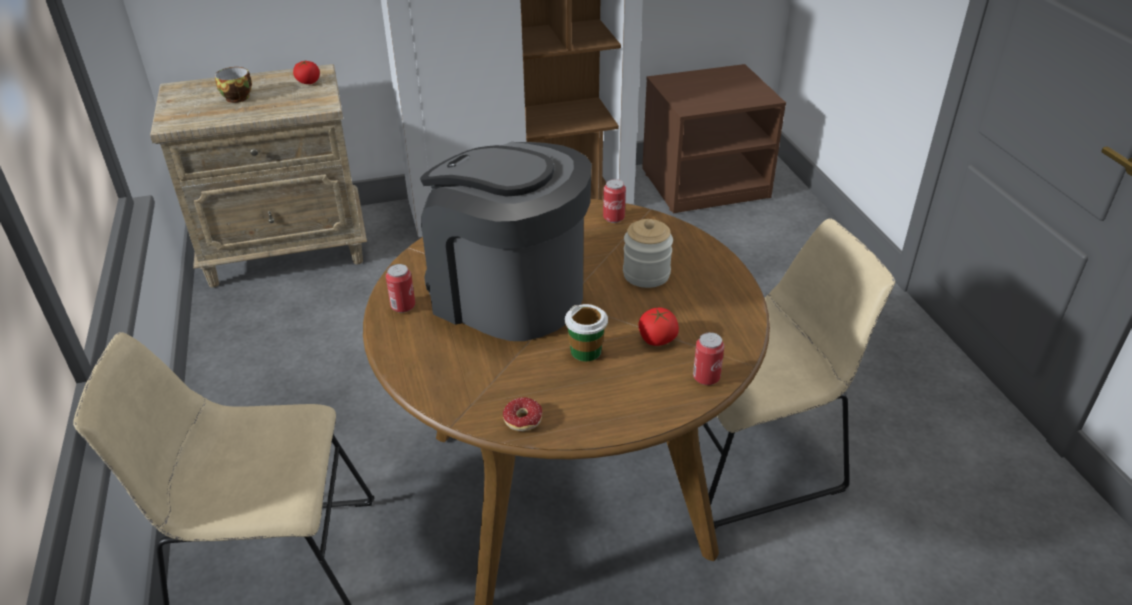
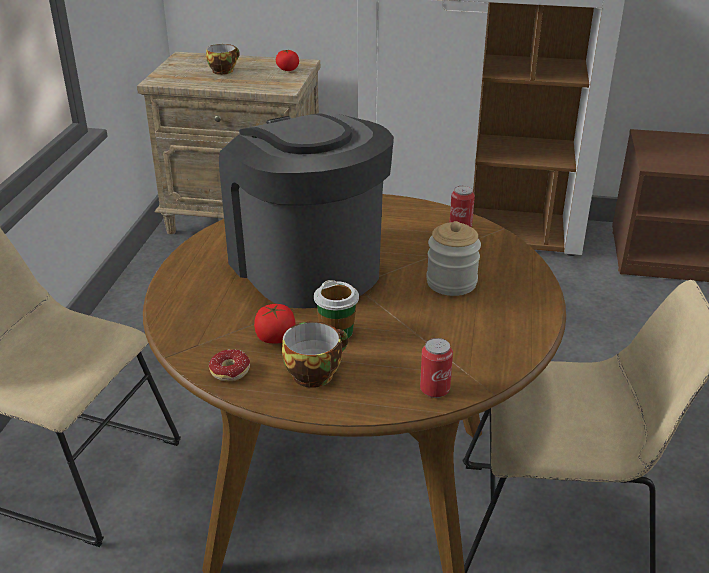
camera: 25 degrees right, 5 degrees down
can [386,264,415,313] -> none
tomato [639,307,679,346] -> tomato moved to [254,304,295,344]
none -> cup [282,321,348,388]

